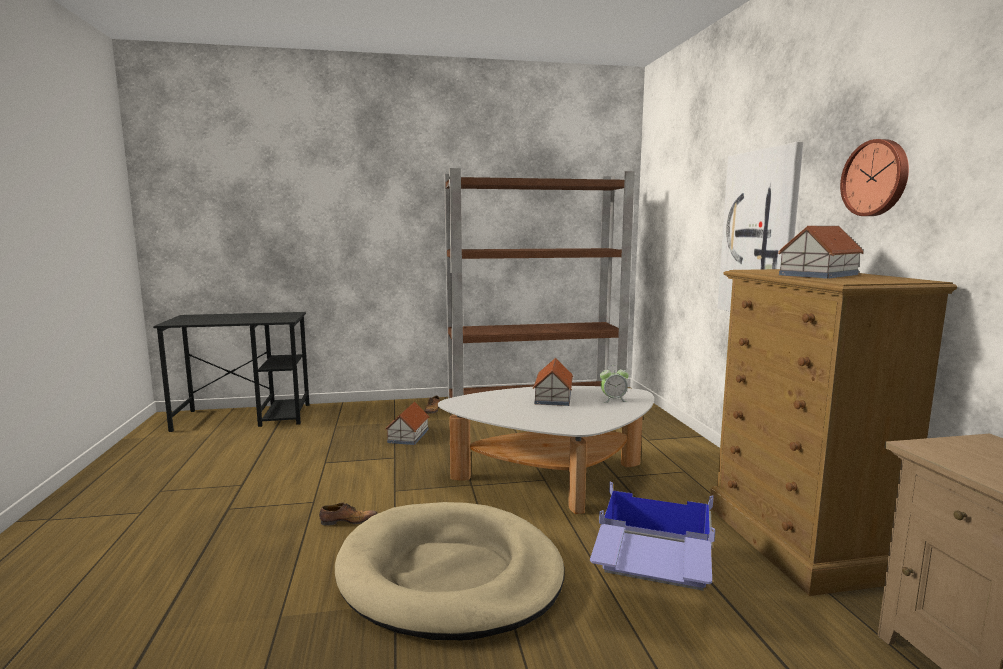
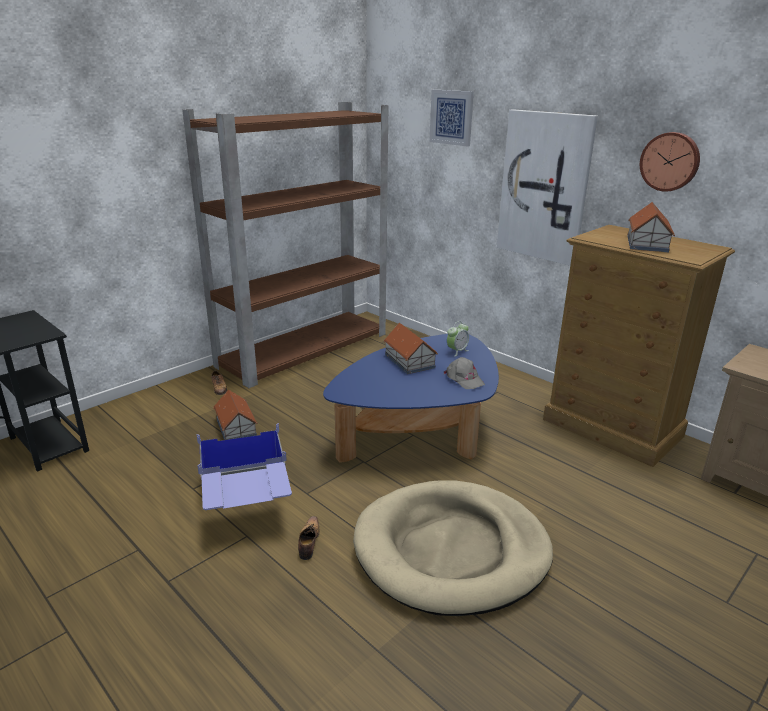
camera: 35 degrees left, 15 degrees up
shoe [319,502,377,525] -> shoe turned 45 degrees counterclockwise [298,516,320,560]
white coffee table [438,386,654,514] -> blue coffee table [323,334,499,463]
blue storage box [590,481,716,591] -> blue storage box moved to [197,423,292,510]
none -> picture [429,90,474,147]
none -> grey cap [444,357,485,389]

